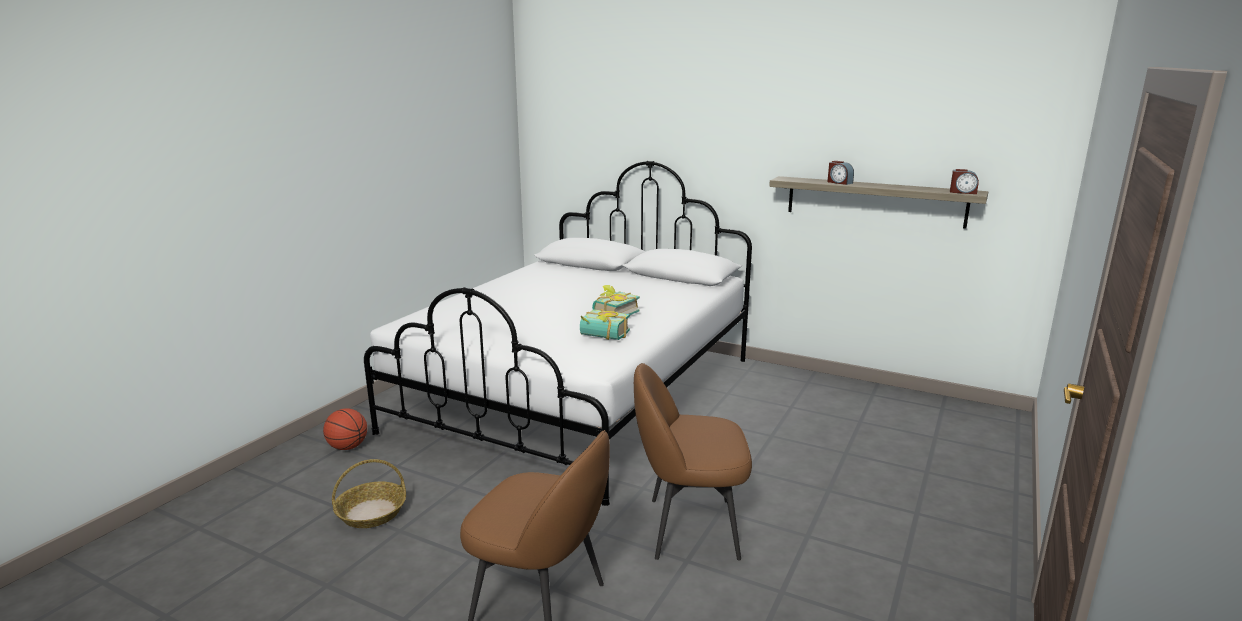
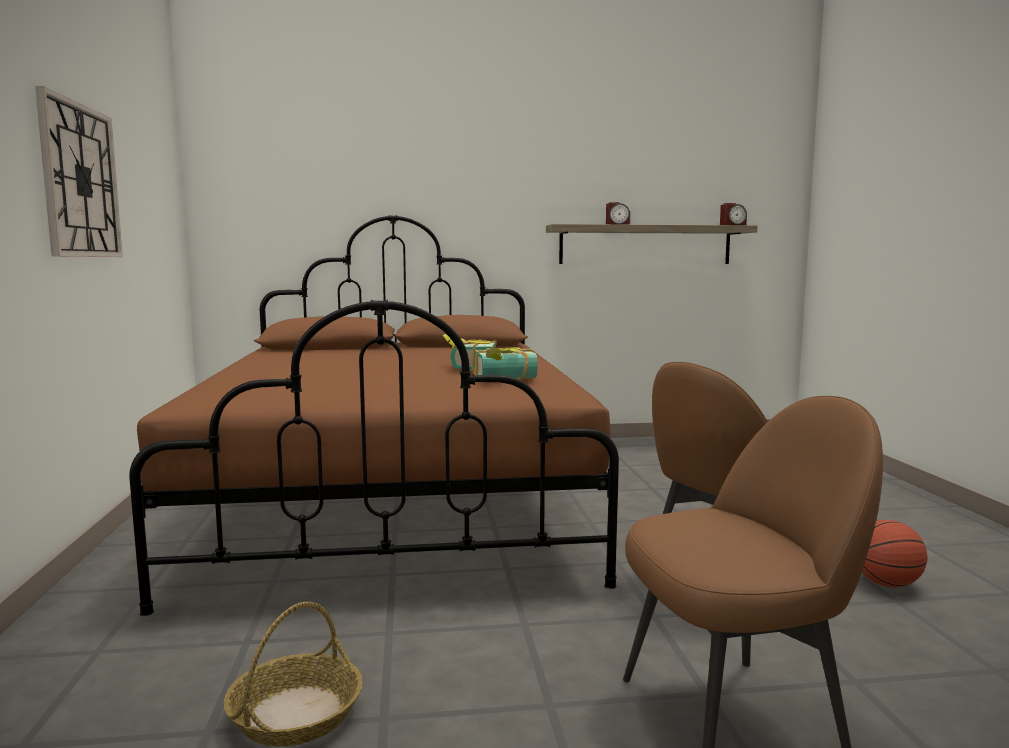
camera: 35 degrees left, 10 degrees down
basketball [323,408,367,450] -> basketball moved to [862,520,927,588]
white bed [364,161,752,506] -> brown bed [129,215,619,616]
none -> wall clock [35,86,123,257]

